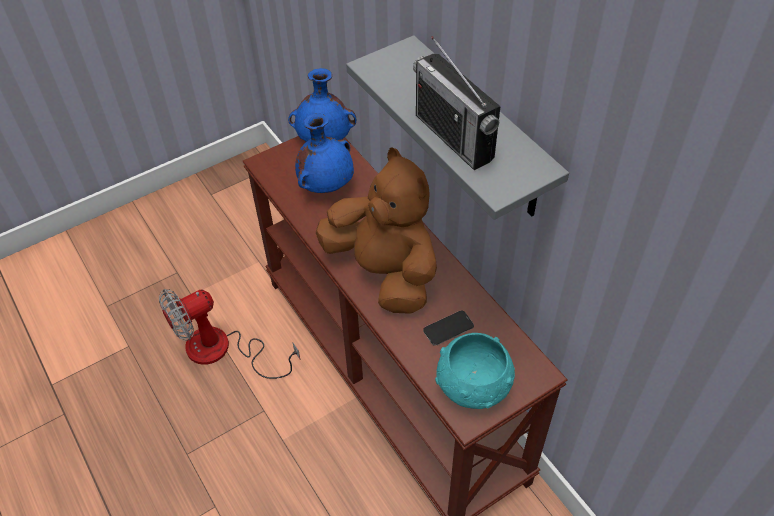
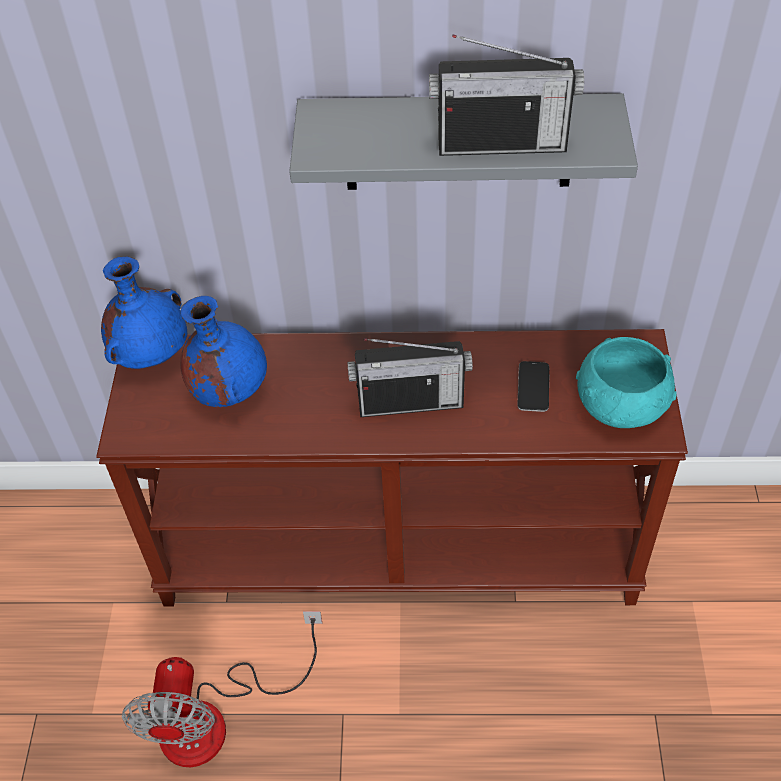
camera: 55 degrees left, 0 degrees up
brown plush toy [316,148,437,314] -> radio [347,338,473,417]

